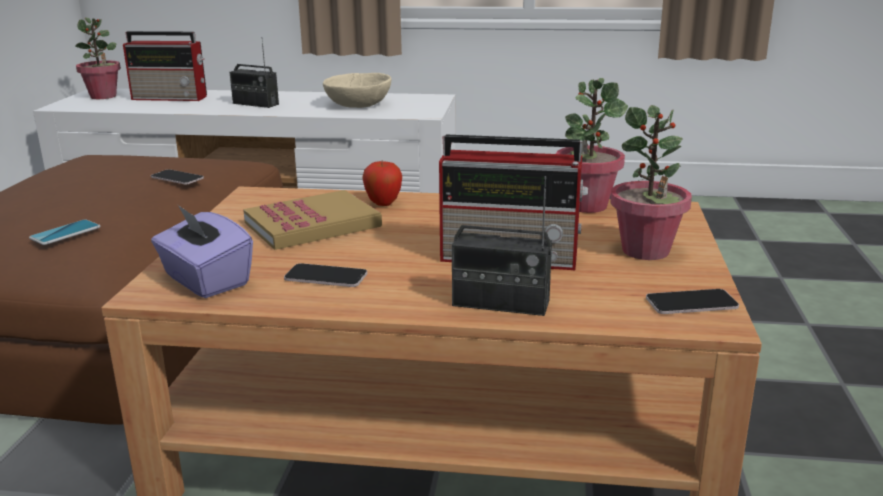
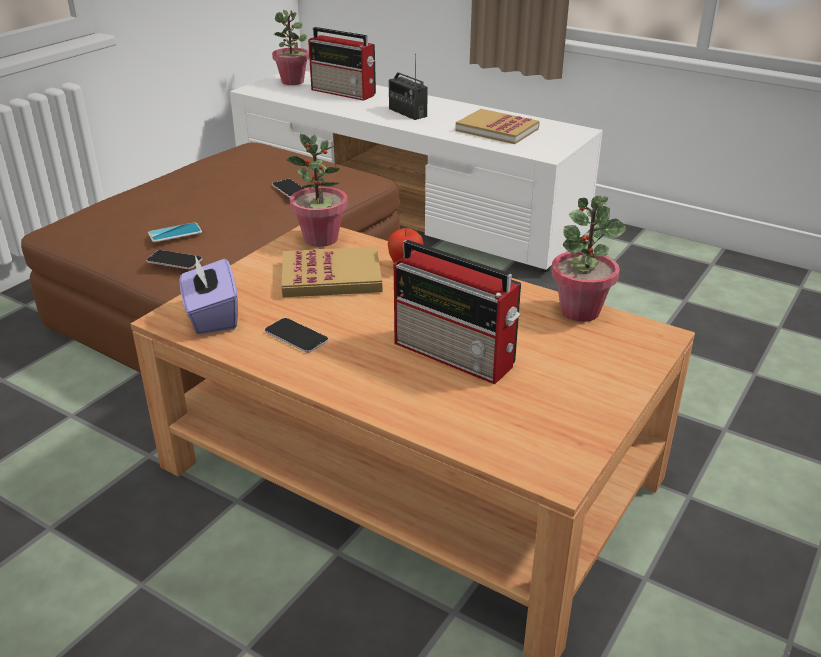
camera: 25 degrees right, 10 degrees up
beige bowl [323,73,391,108] -> book [455,109,540,144]
radio [452,176,552,316] -> none
potted plant [610,105,692,260] -> potted plant moved to [286,134,348,247]
phone [646,289,739,314] -> phone moved to [146,250,202,269]

